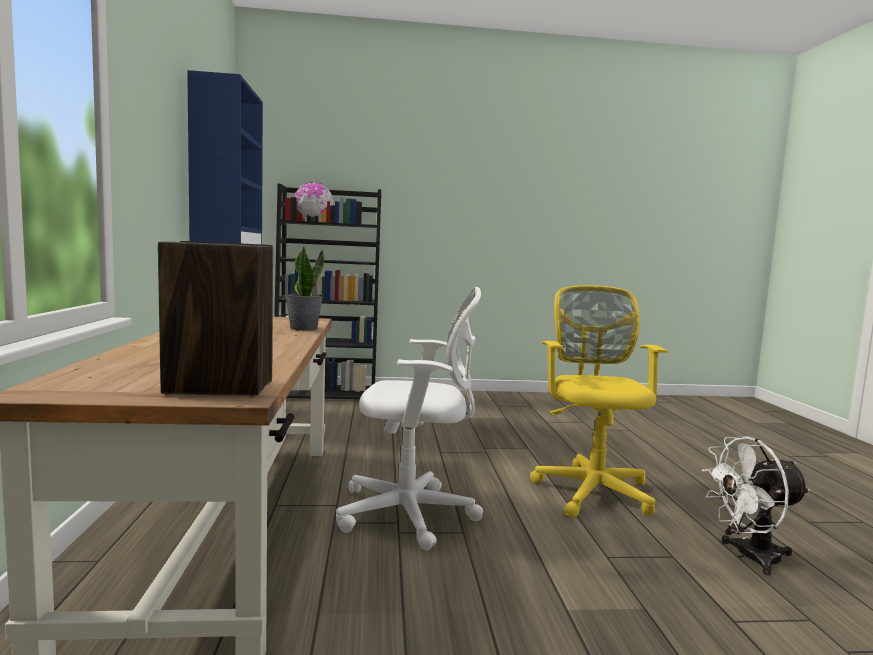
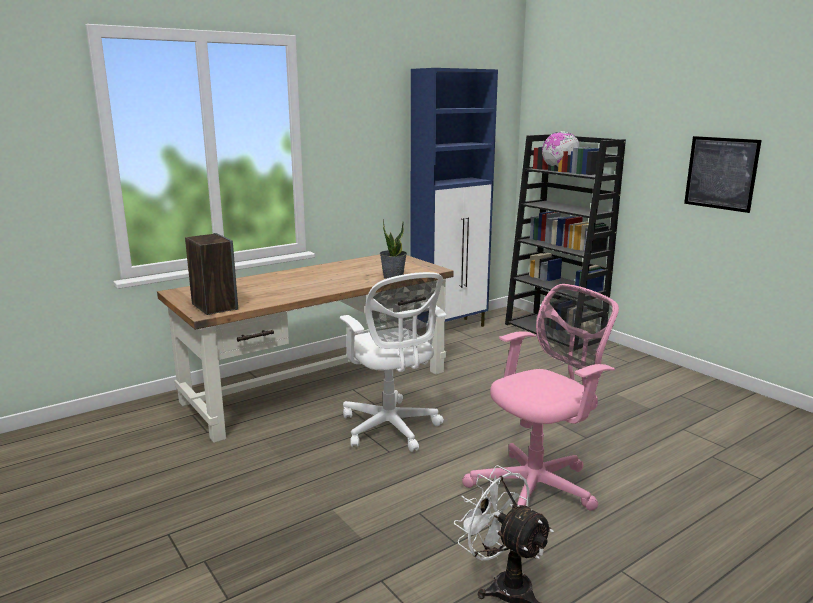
camera: 60 degrees right, 10 degrees up
yellow office chair [530,285,668,518] -> pink office chair [462,284,619,511]
none -> picture [684,136,762,213]

